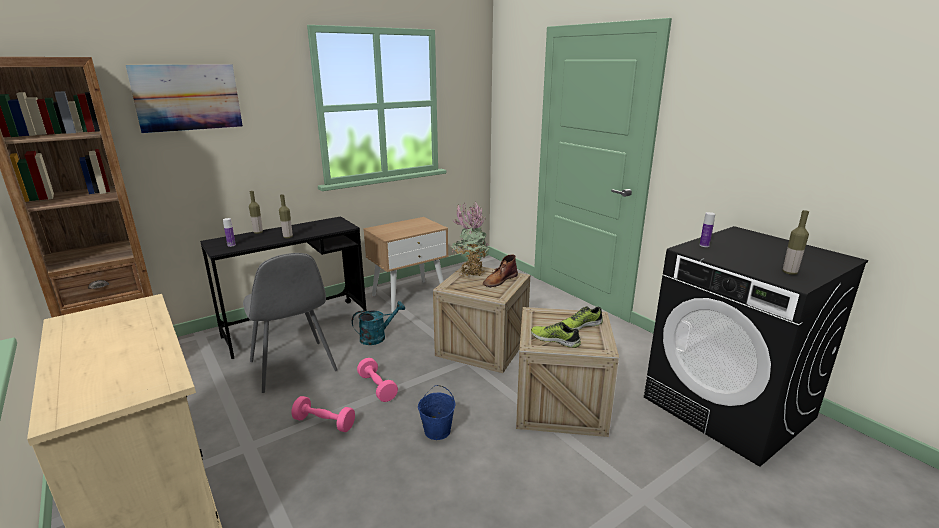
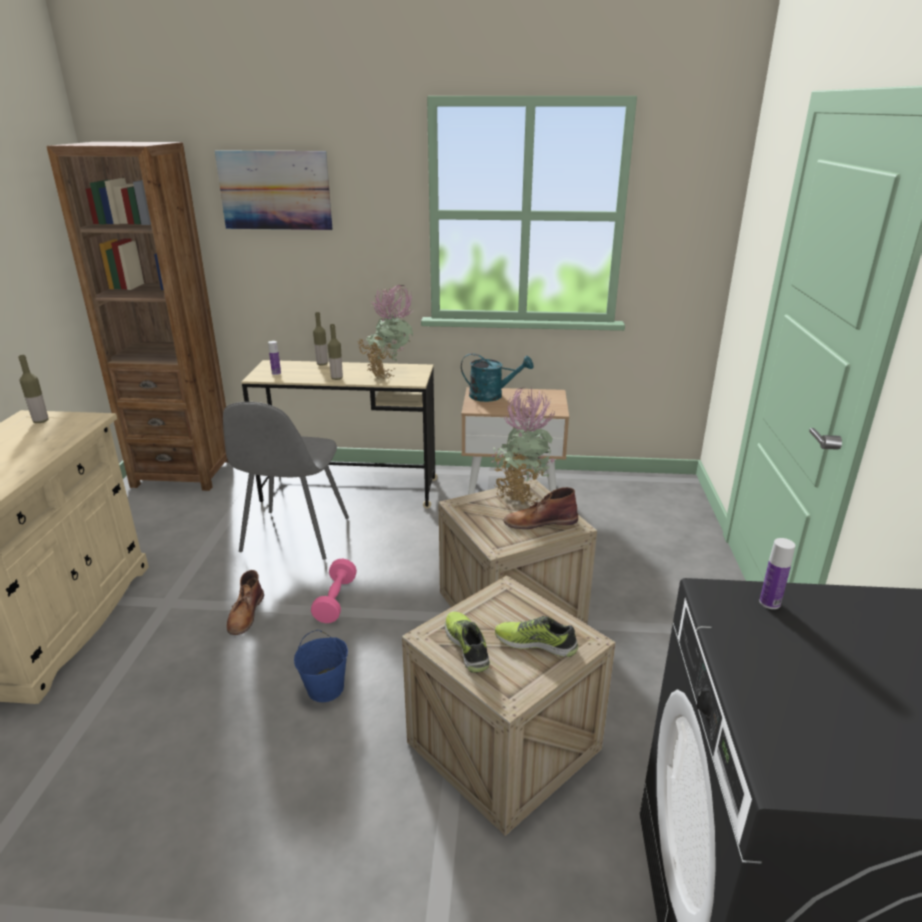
camera: 40 degrees right, 5 degrees up
black desk [200,216,367,359] -> beige desk [241,360,438,509]
pink dumbbell [292,396,355,432] -> brown boot [226,570,264,635]
turquoise watering can [352,301,405,345] -> turquoise watering can moved to [461,353,534,402]
bottle [783,210,809,275] -> bottle moved to [18,355,49,423]
none -> potted plant [358,285,414,379]

